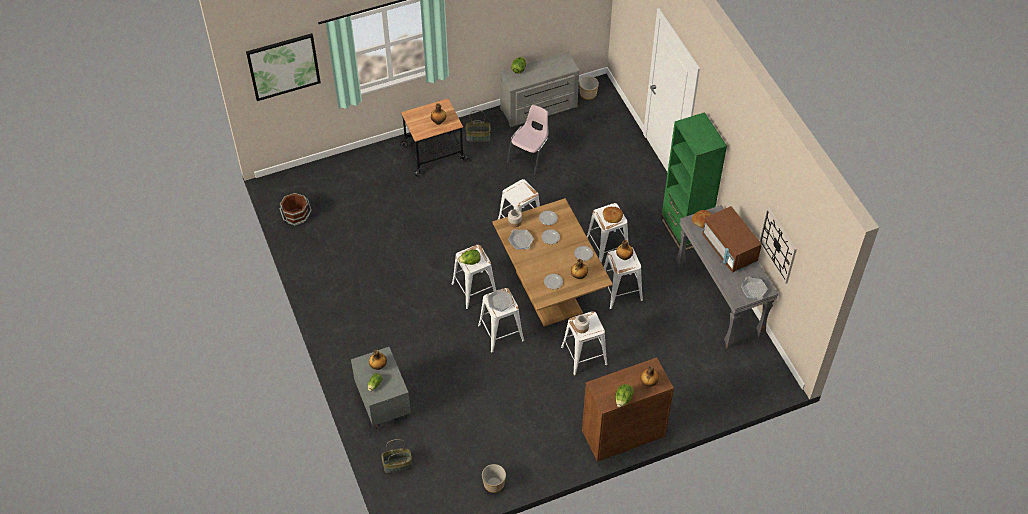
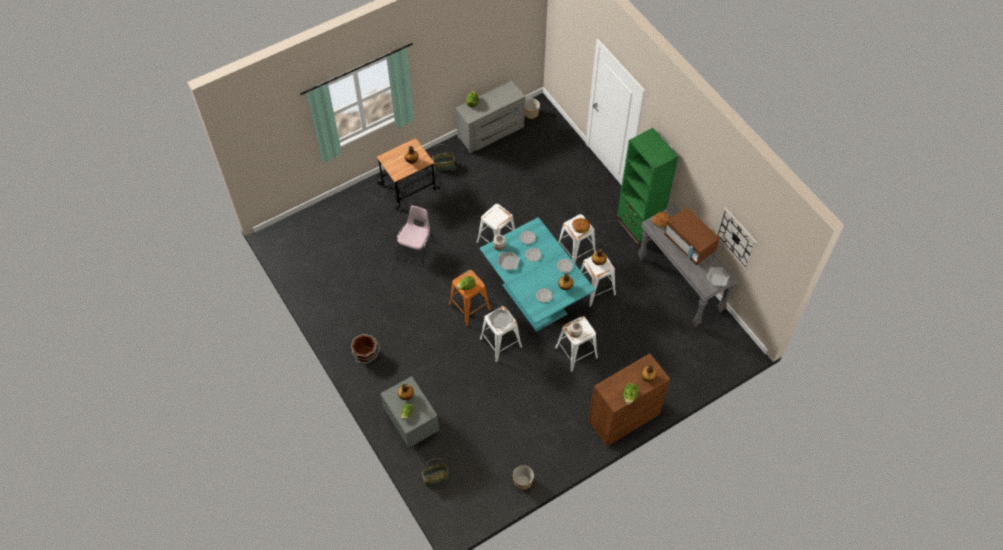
camera: 10 degrees left, 5 degrees up
picture [246,33,321,101] -> none
brown bucket [280,193,312,226] -> brown bucket moved to [351,334,381,364]
white stool [451,245,496,309] -> orange stool [449,270,491,326]
brown dining table [492,198,613,327] -> turquoise dining table [480,217,595,332]
pink chair [507,105,553,175] -> pink chair moved to [396,206,435,268]

